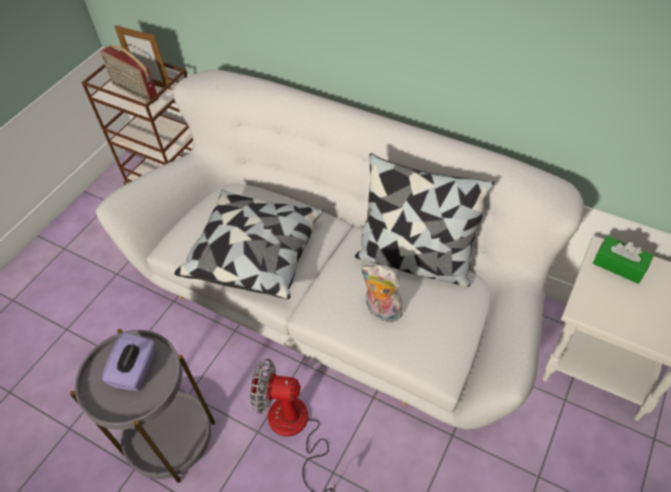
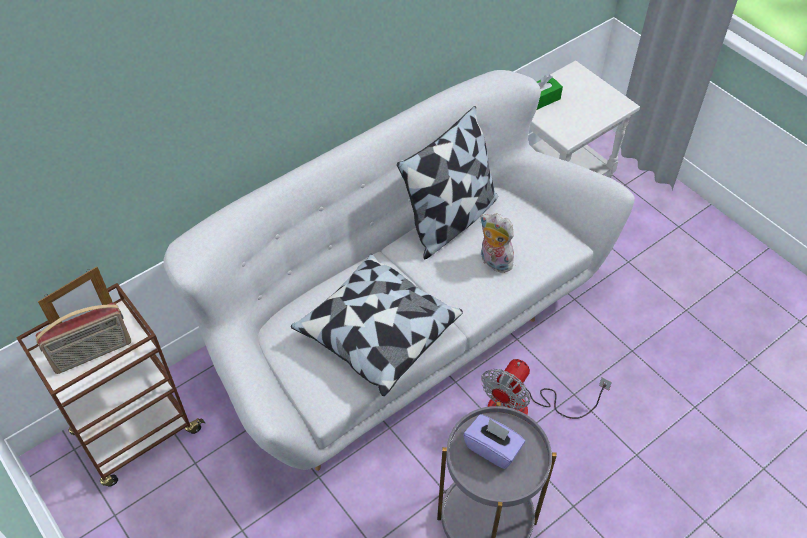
camera: 70 degrees left, 0 degrees up
plush toy [361,264,402,322] -> plush toy turned 75 degrees clockwise [480,214,515,273]

